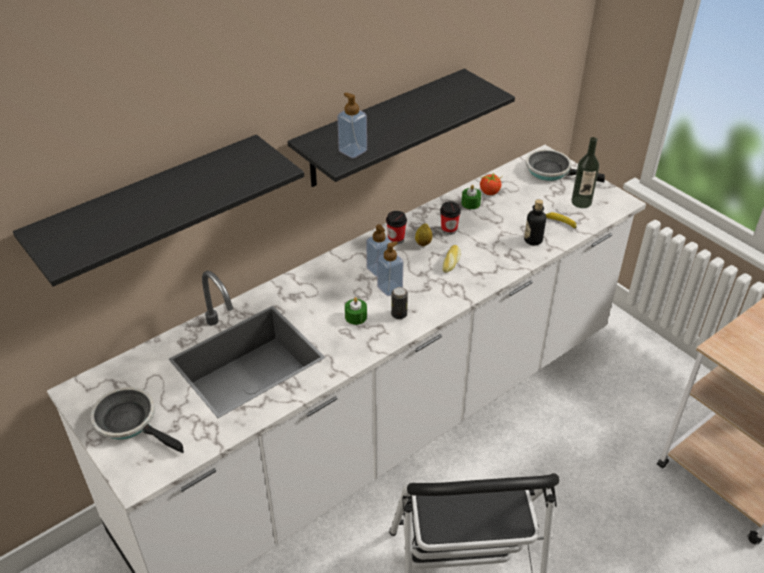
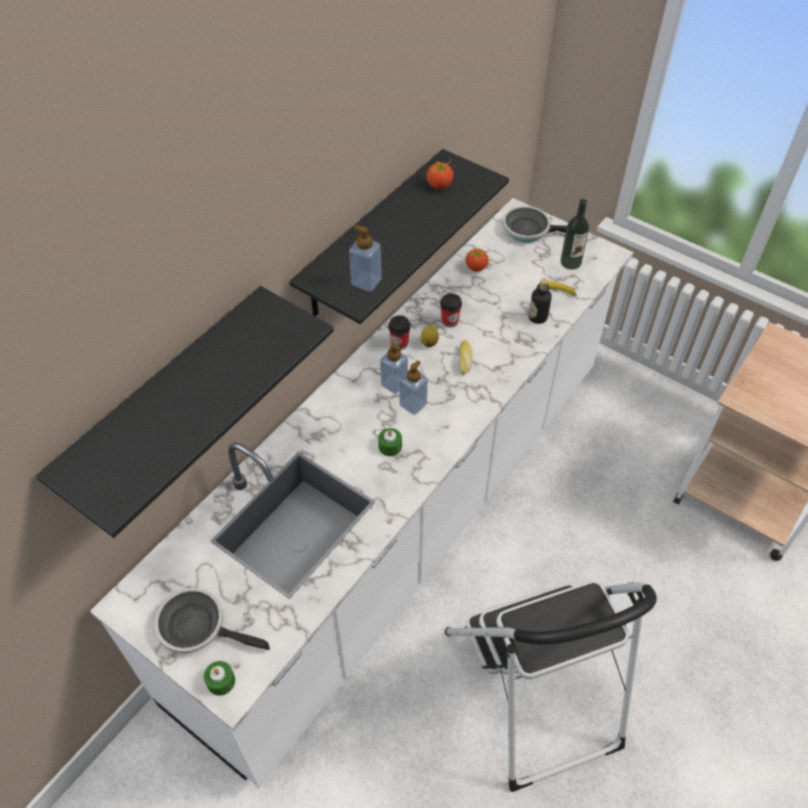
camera: 15 degrees left, 10 degrees up
can [391,287,408,319] -> none
green candle [461,185,481,209] -> green candle moved to [204,661,235,696]
none -> tomato [426,158,454,190]

